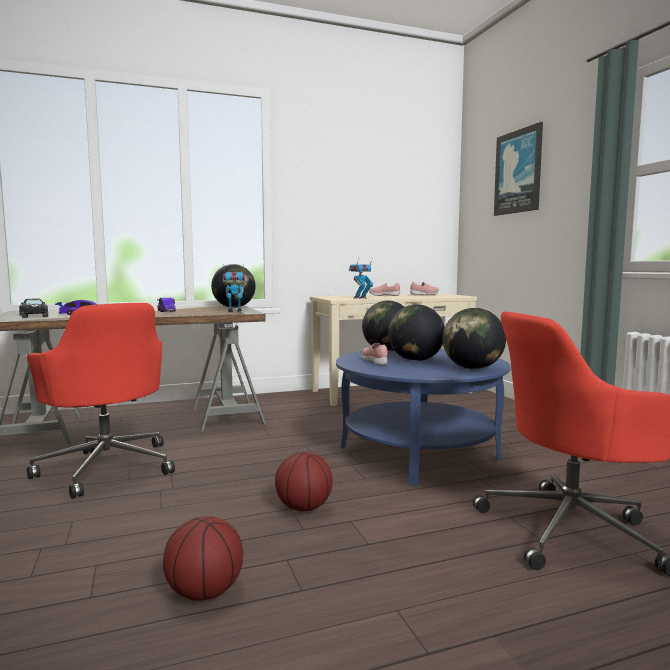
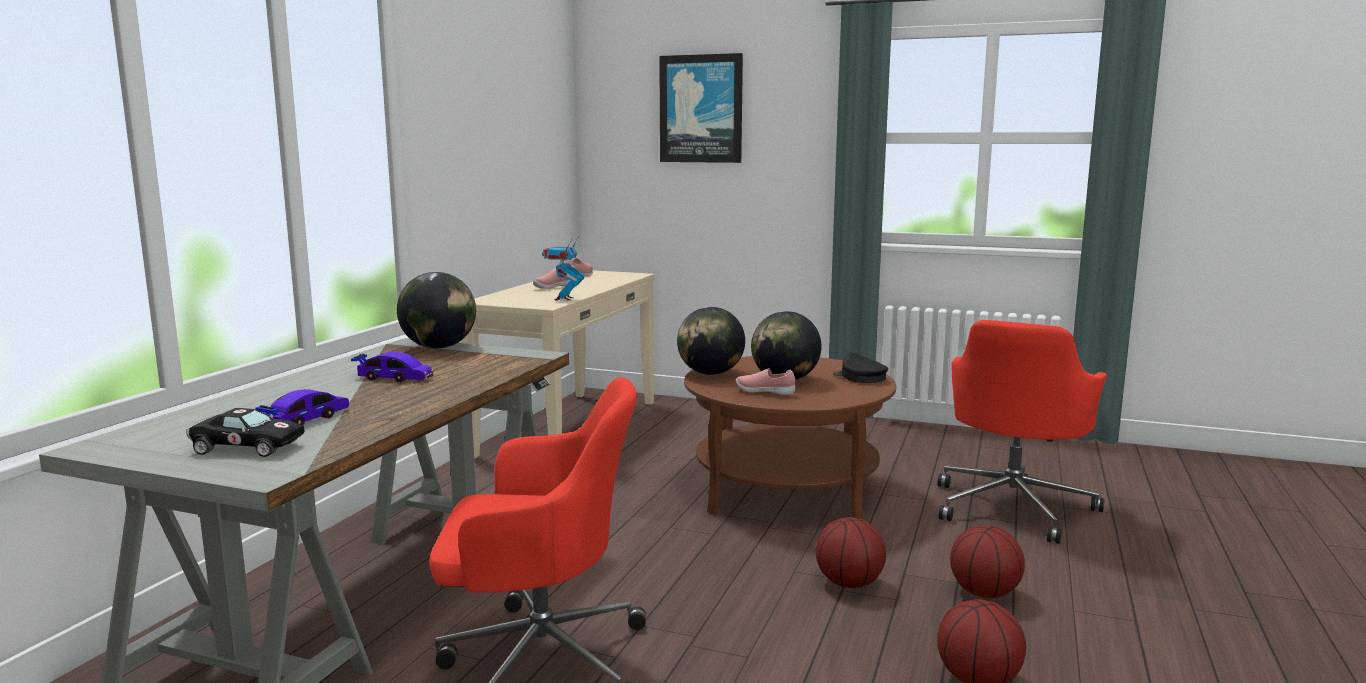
camera: 50 degrees left, 5 degrees up
toy robot [223,264,245,312] -> none
blue coffee table [336,349,511,485] -> brown coffee table [684,356,896,520]
globe [443,308,506,369] -> black cap [833,352,888,383]
none -> basketball [950,525,1025,598]

